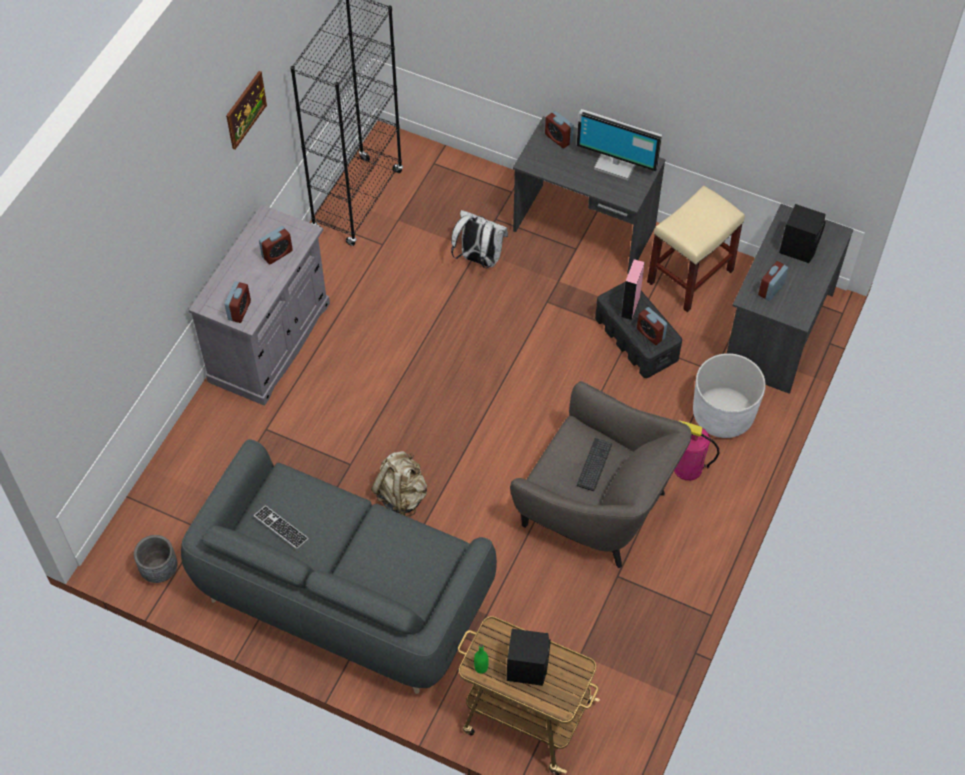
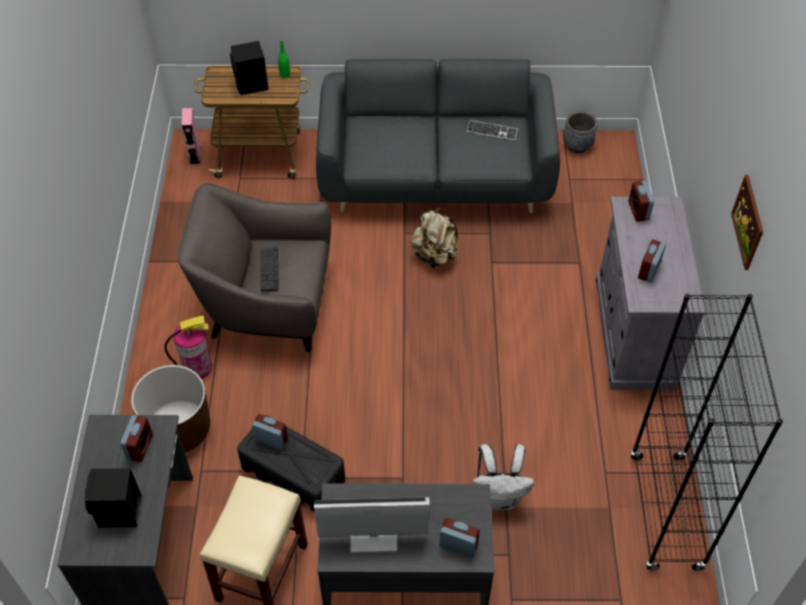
camera: 155 degrees right, 5 degrees down
pink speaker [621,259,645,320] -> pink speaker moved to [182,107,200,165]
white planter [693,353,766,438] -> brown planter [131,365,210,452]

